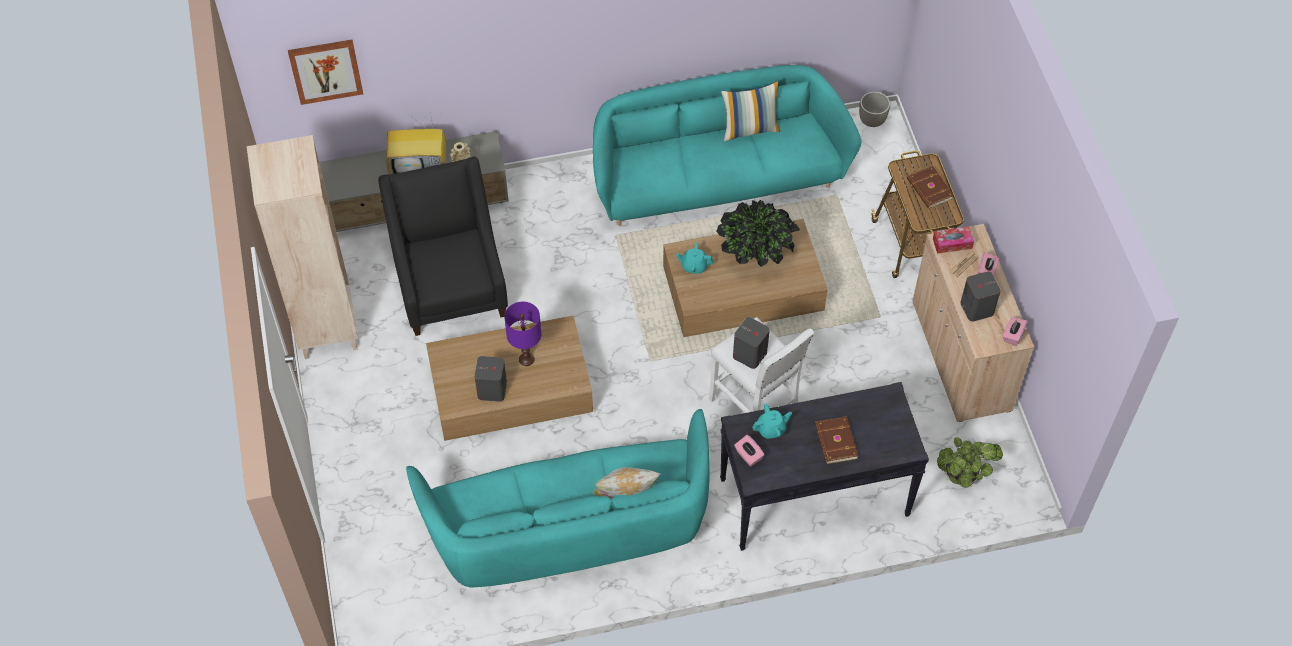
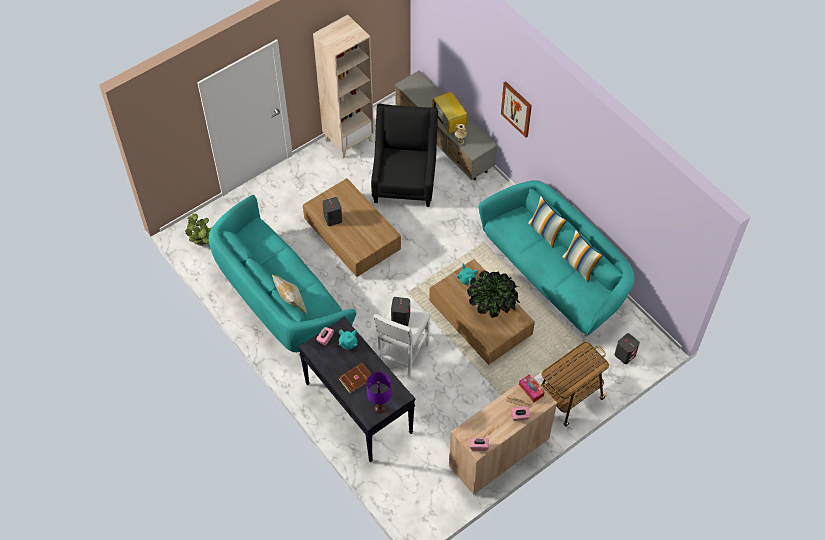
camera: 65 degrees right, 0 degrees up
picture [288,40,363,105] -> picture moved to [501,81,532,138]
black armchair [378,157,508,336] -> black armchair turned 45 degrees counterclockwise [371,104,438,207]
purple table lamp [504,302,541,366] -> purple table lamp moved to [366,372,391,413]
grey planter [859,92,890,127] -> none
brown book [907,166,954,209] -> none
potted plant [937,437,1003,488] -> potted plant moved to [185,214,211,246]
grey speaker [960,271,1001,322] -> grey speaker moved to [614,333,640,364]
none -> pillow [528,196,567,247]

